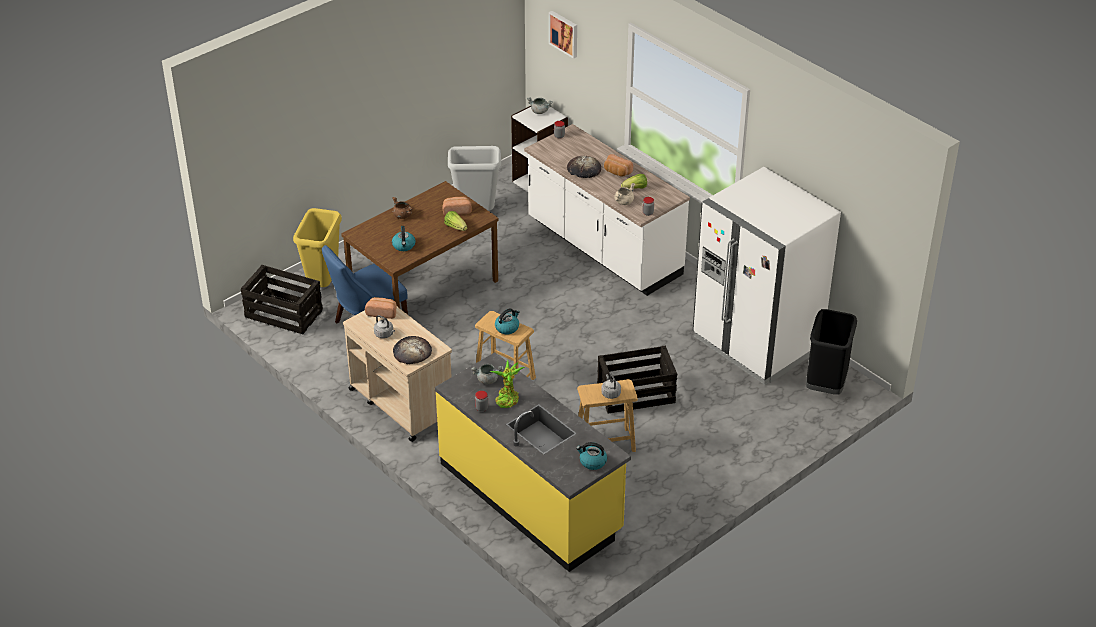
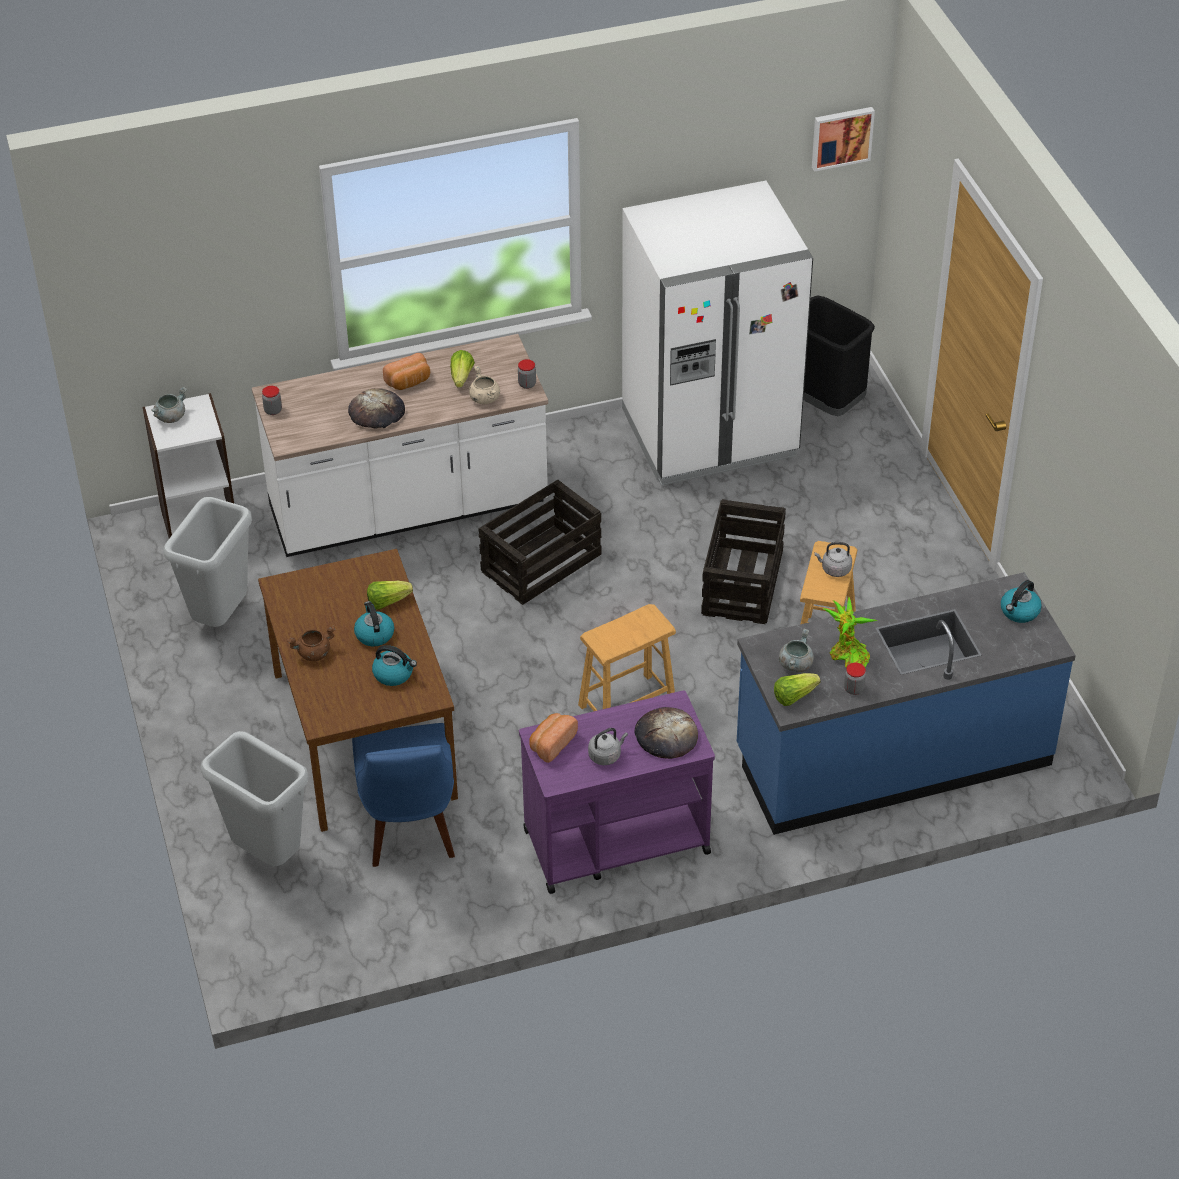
camera: 65 degrees left, 5 degrees up
crate [241,265,323,334] -> crate moved to [478,480,601,605]
yellow trash can [293,208,342,287] -> grey trash can [200,731,309,866]
beige cart [343,307,452,442] -> purple cart [519,690,715,894]
yellow counter [435,352,631,572] -> blue counter [737,572,1076,835]
bread [443,197,471,215] -> none
kettle [495,309,520,335] -> kettle moved to [354,601,394,647]
picture [549,11,577,59] -> picture moved to [812,107,875,172]
none -> lettuce [774,673,821,706]

